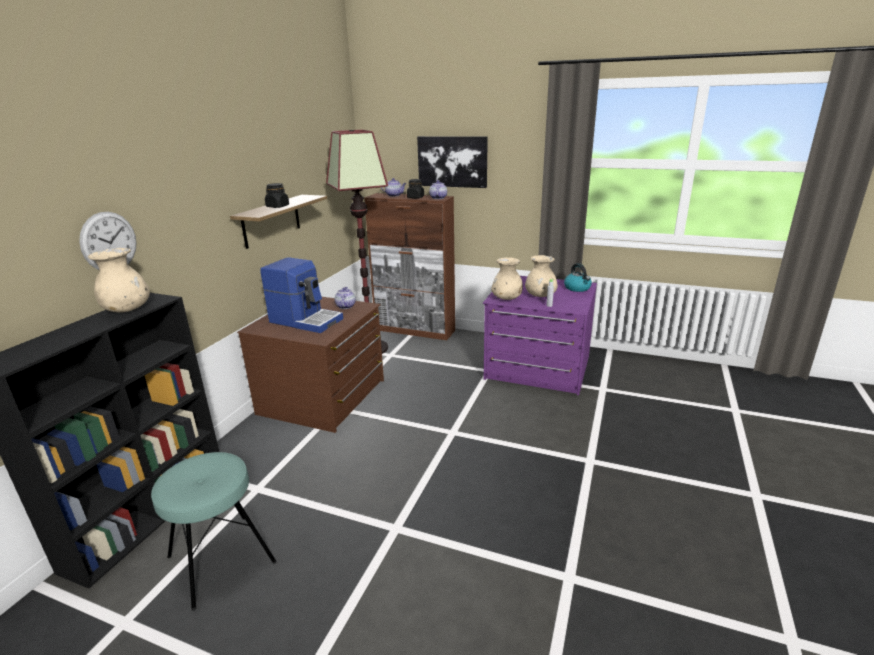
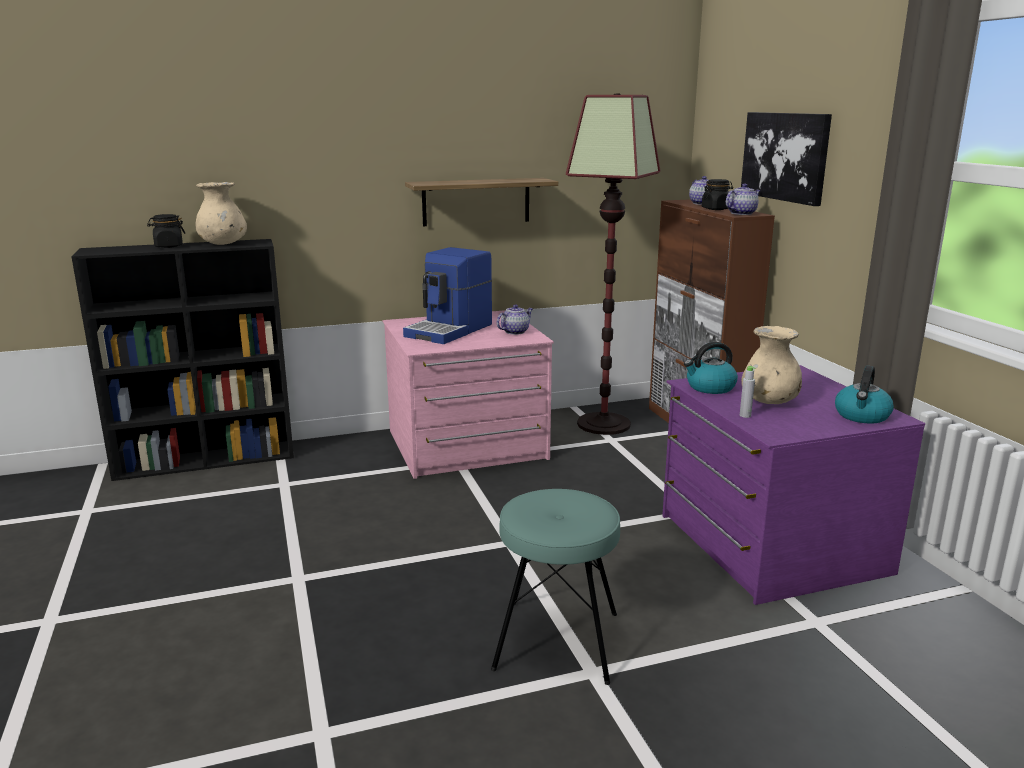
camera: 50 degrees right, 5 degrees down
wall clock [79,212,137,270] -> none
turquoise stool [151,452,276,611] -> turquoise stool moved to [491,489,620,685]
brown dresser [237,297,384,433] -> pink dresser [383,310,554,479]
coffee machine [260,258,343,333] -> coffee machine turned 45 degrees clockwise [403,247,492,344]
black jar [265,183,289,208] -> black jar moved to [147,214,185,248]
beige vase [491,257,523,300] -> kettle [684,342,738,394]

